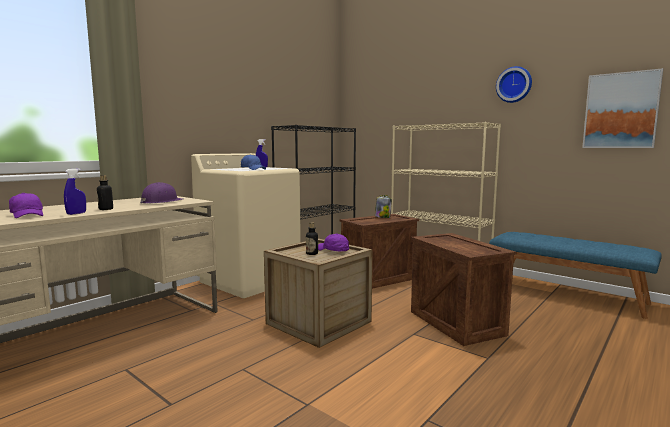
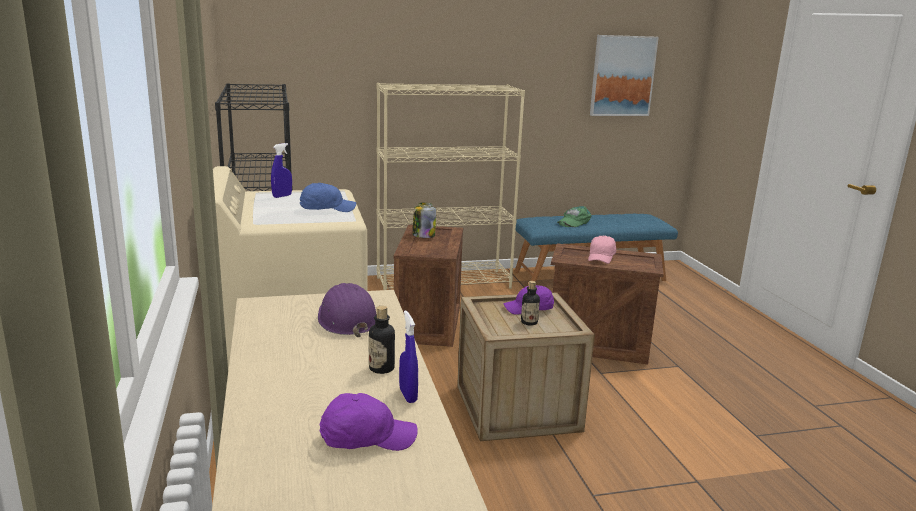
camera: 55 degrees left, 10 degrees up
wall clock [496,66,532,103] -> none
none -> green cap [557,206,592,227]
none -> pink cap [588,236,616,264]

